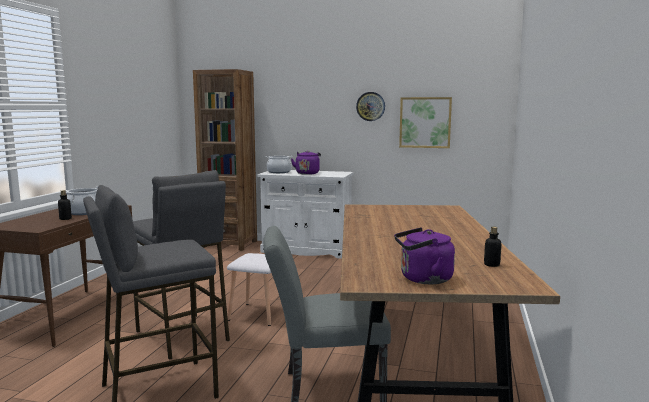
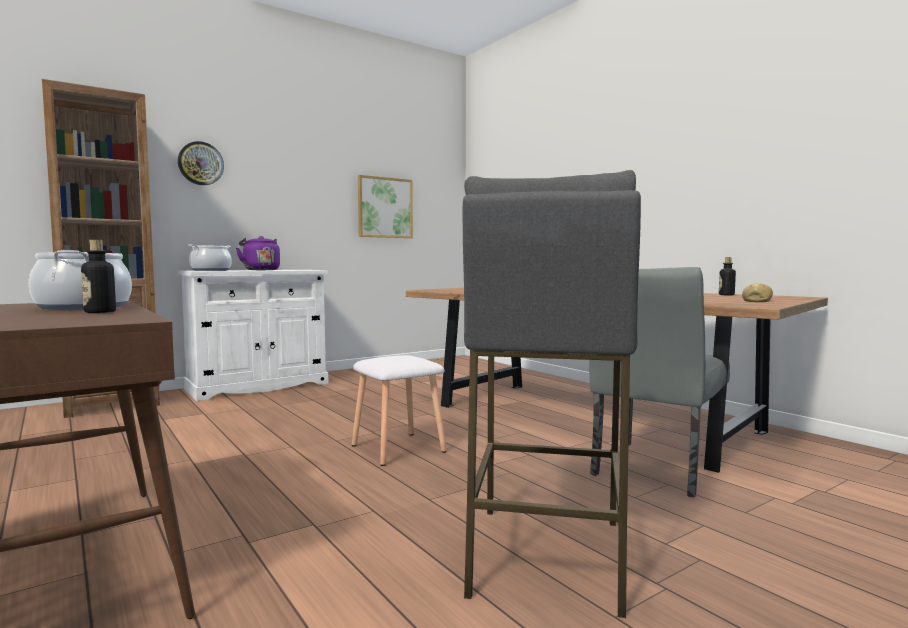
camera: 50 degrees left, 5 degrees down
grey stool [133,170,230,360] -> none
wall clock [356,92,385,121] -> wall clock moved to [178,141,224,185]
purple kettle [394,227,455,284] -> bread [742,283,773,302]

